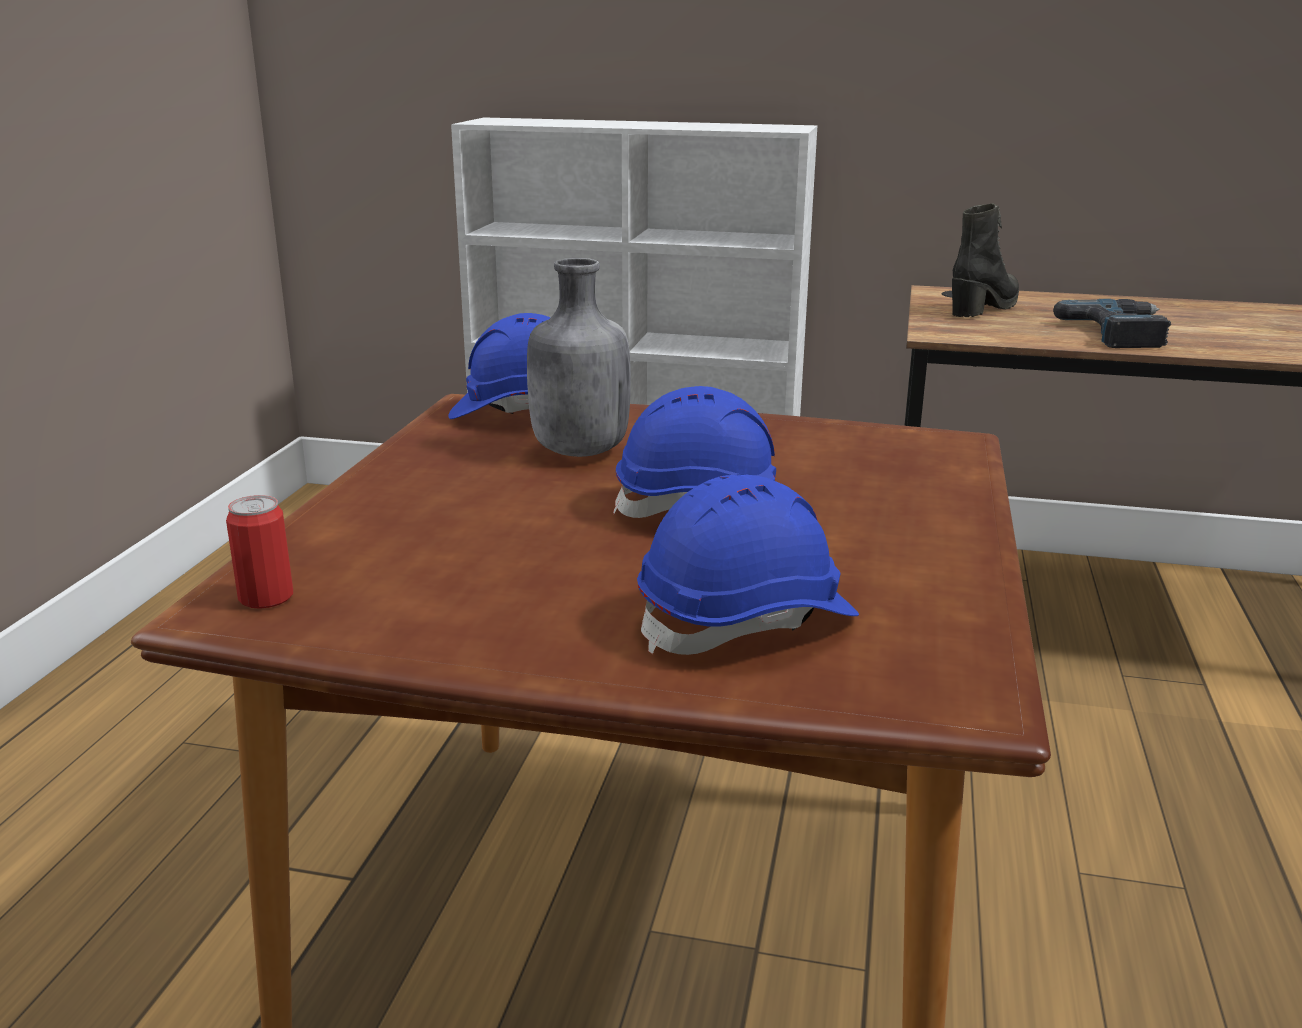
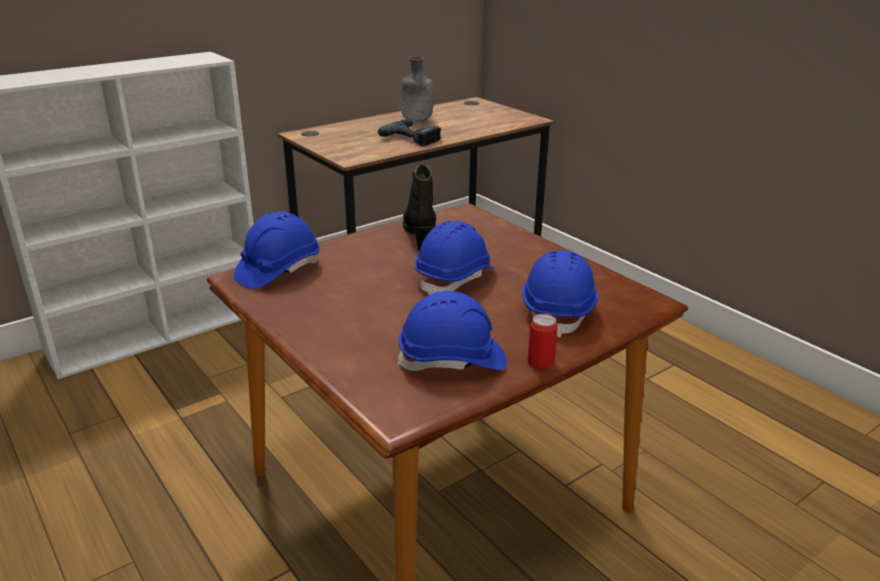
camera: 50 degrees left, 5 degrees up
can [226,495,293,609] -> can moved to [528,314,558,370]
grey bottle [527,258,631,457] -> grey bottle moved to [400,56,434,122]
black boot [952,203,1019,317] -> black boot moved to [403,164,436,251]
none -> blue hard hat [397,291,507,371]

